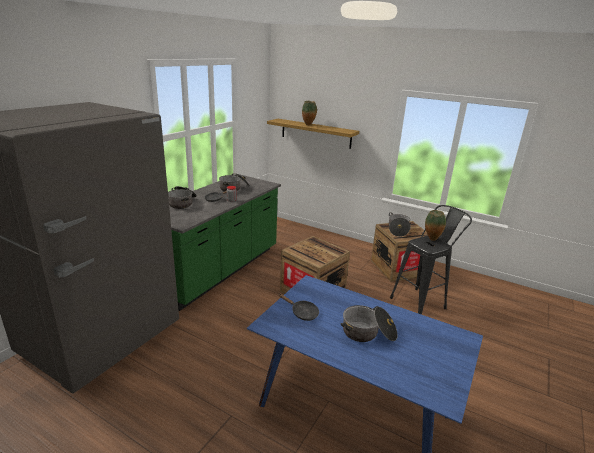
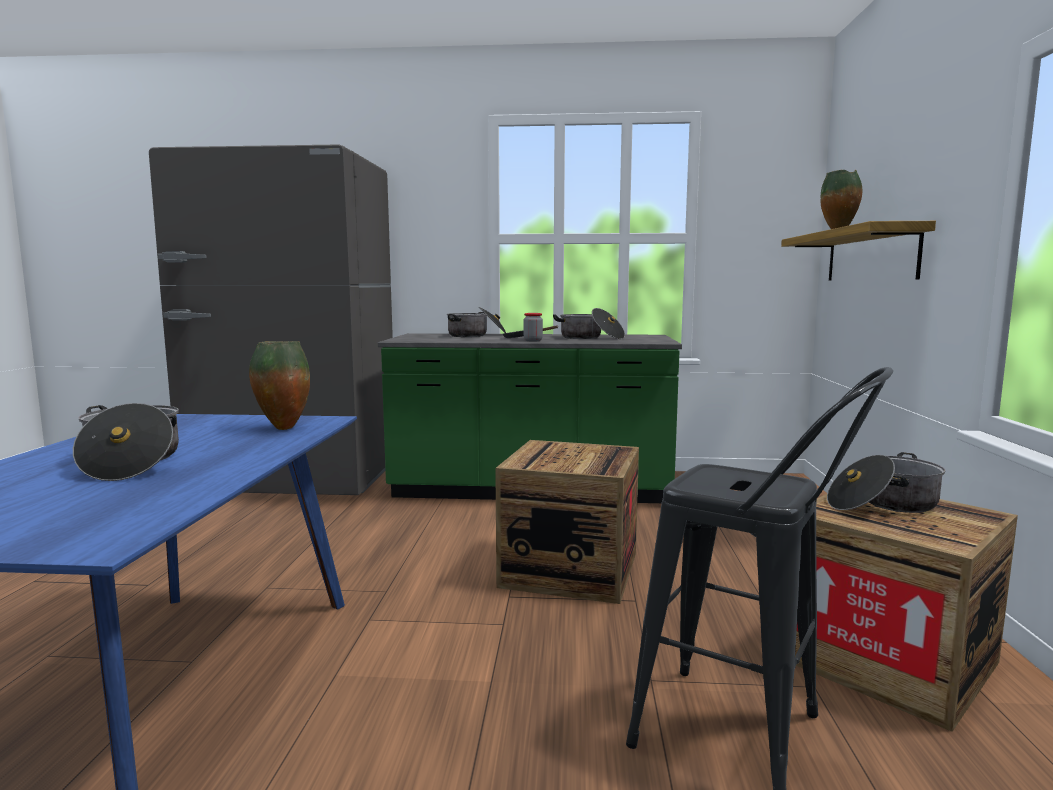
camera: 65 degrees right, 15 degrees down
black frying pan [278,293,319,321] -> none
vase [425,210,446,241] -> vase moved to [249,341,310,430]

